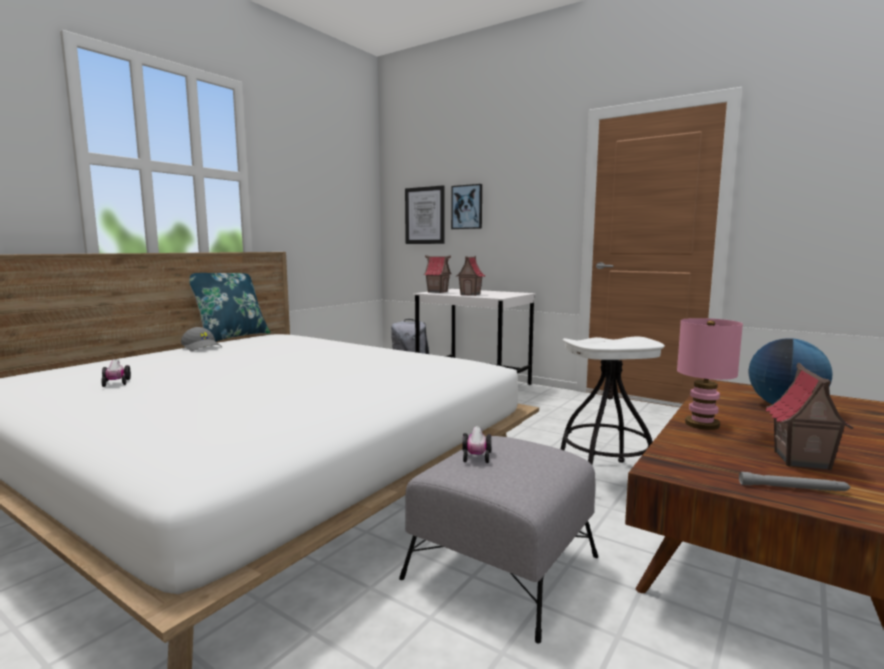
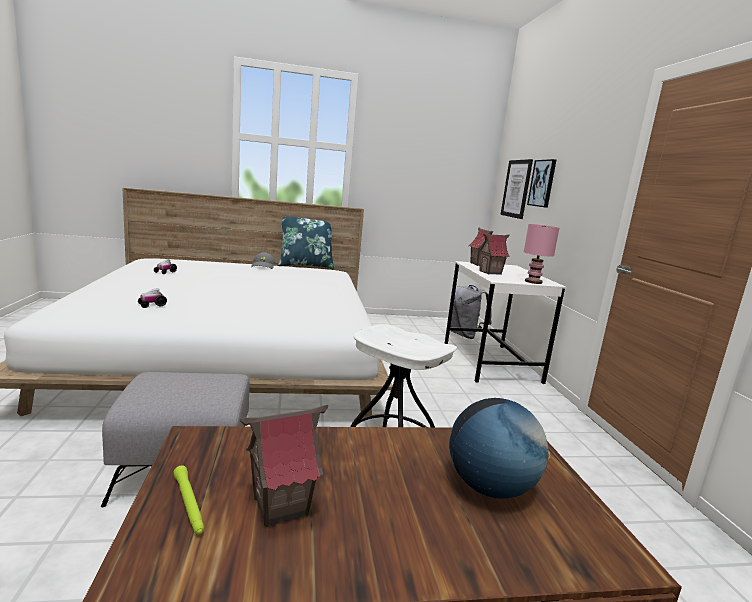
camera: 45 degrees right, 5 degrees up
toy car [463,426,491,463] -> toy car moved to [138,288,167,308]
pink table lamp [677,318,743,430] -> pink table lamp moved to [524,224,559,284]
grey flashlight [739,472,850,491] -> green flashlight [174,466,204,534]

